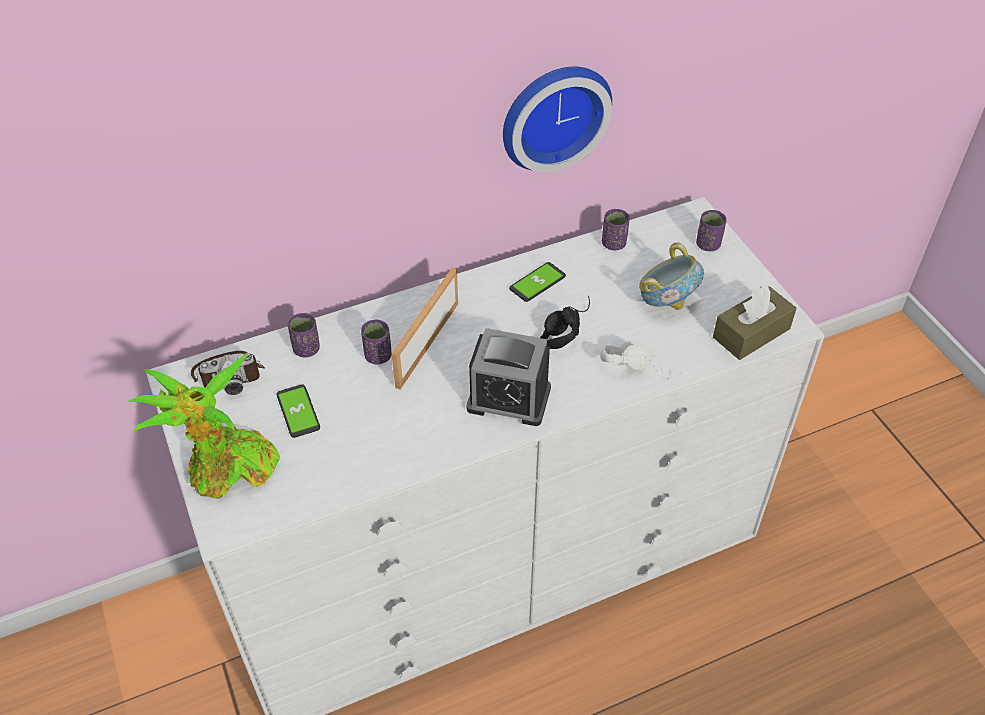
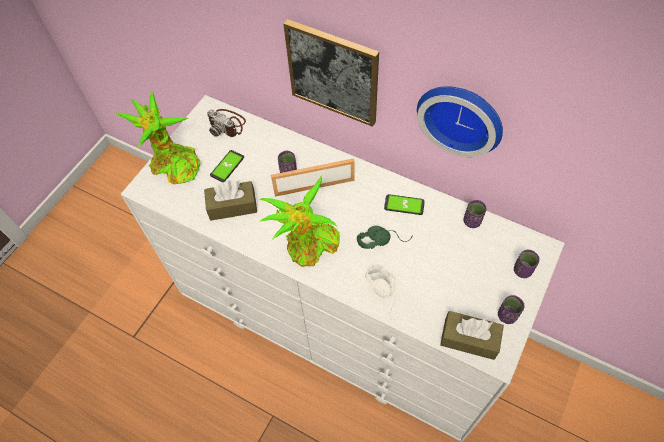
camera: 55 degrees right, 10 degrees up
purple cup [288,313,320,358] -> purple cup moved to [498,295,525,324]
alarm clock [466,328,551,426] -> potted plant [259,175,340,267]
black headphones [540,296,590,349] -> green headphones [357,226,413,249]
bowl [639,242,704,310] -> none
none -> brown tissue box [204,180,257,221]
none -> picture [283,19,379,127]

